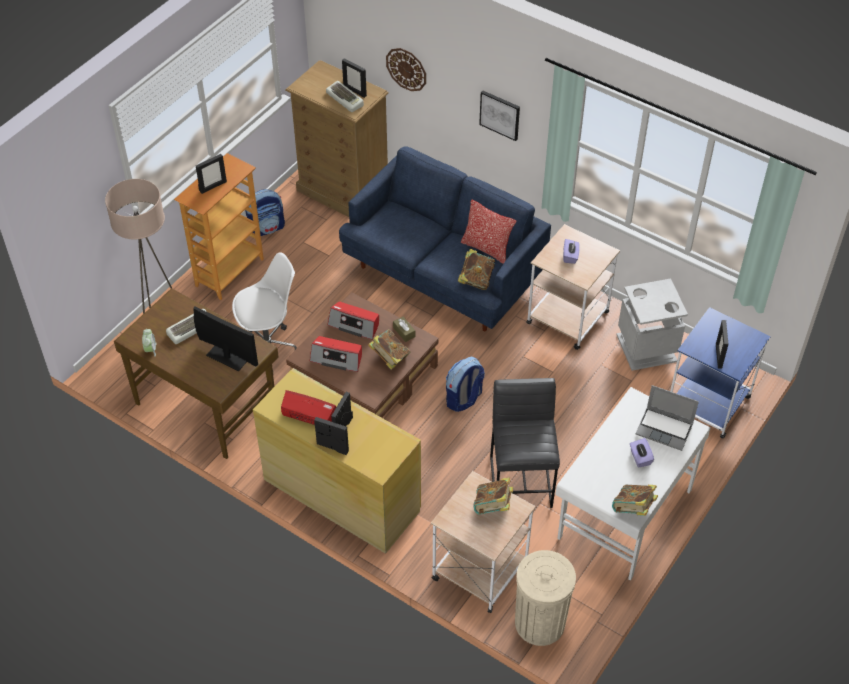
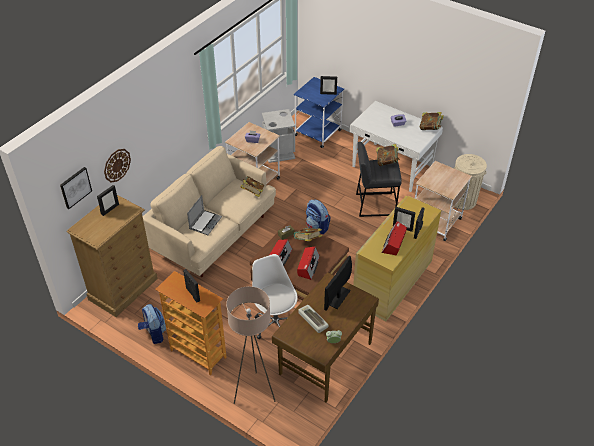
camera: 90 degrees left, 5 degrees down
keyboard [326,81,364,112] -> none
blue sofa [339,146,551,332] -> beige sofa [143,146,276,277]
pillow [461,199,516,264] -> none
book [473,477,513,515] -> book moved to [376,144,400,166]
picture [479,91,520,141] -> picture moved to [60,167,92,209]
laptop [636,385,699,451] -> laptop moved to [187,195,222,235]

